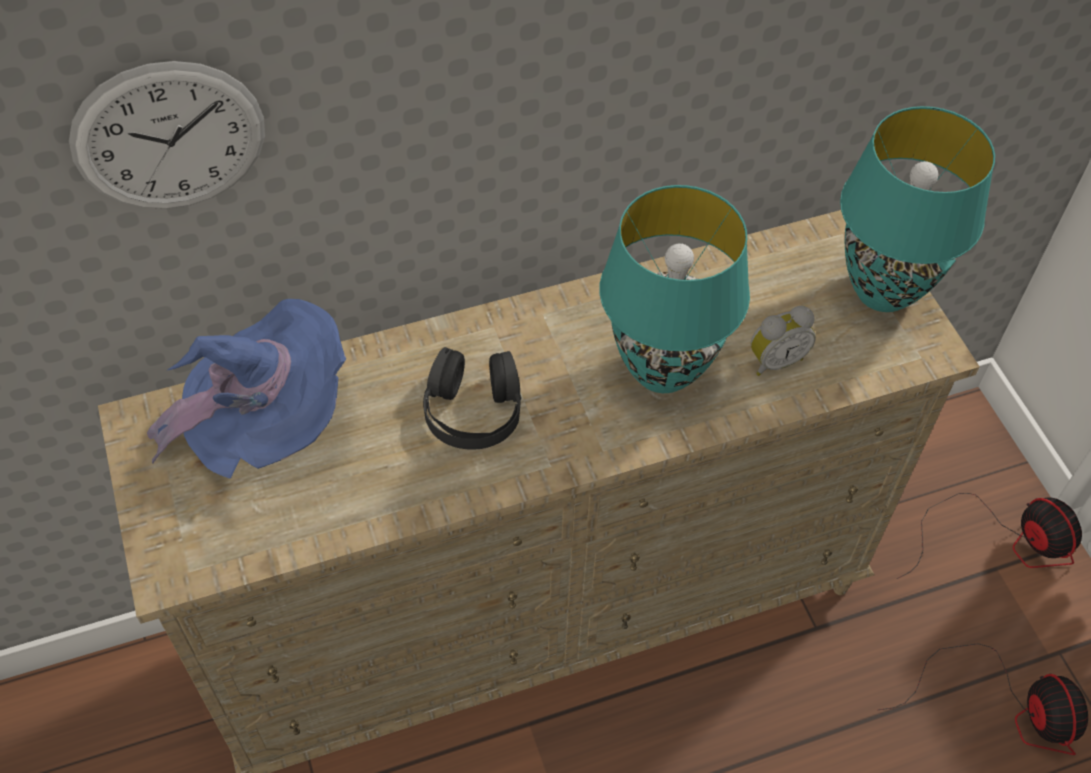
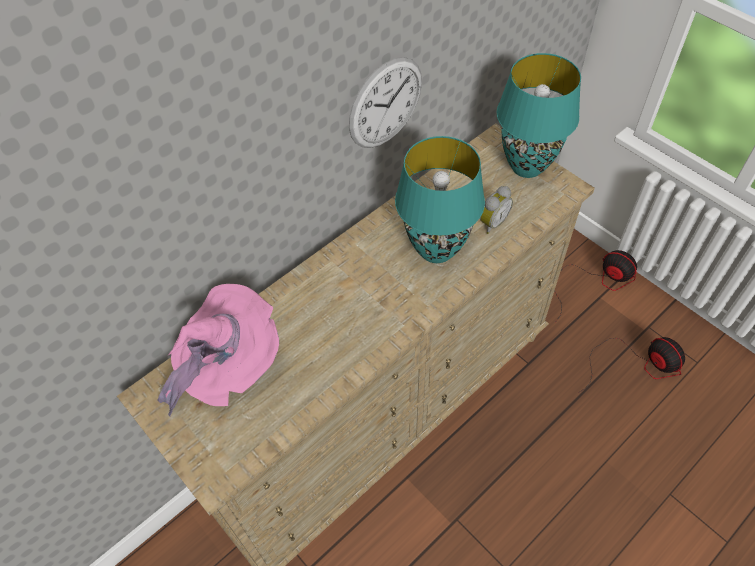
camera: 20 degrees left, 0 degrees up
wall clock [69,61,265,209] -> wall clock moved to [349,57,422,148]
blue hat [147,299,346,479] -> pink hat [157,284,279,417]
black headphones [423,347,521,450] -> none

